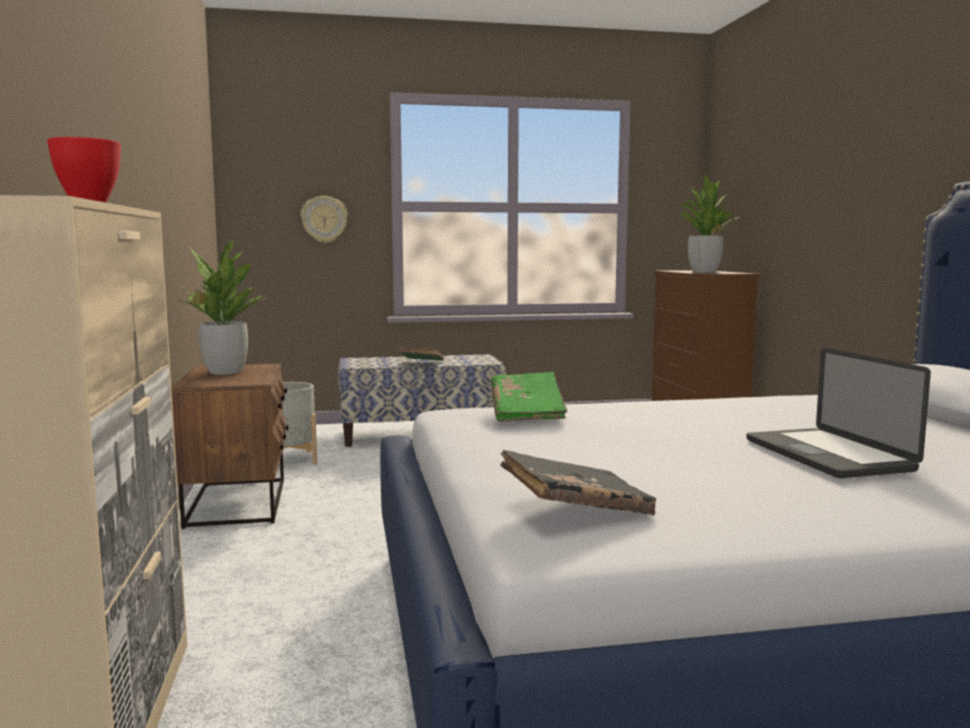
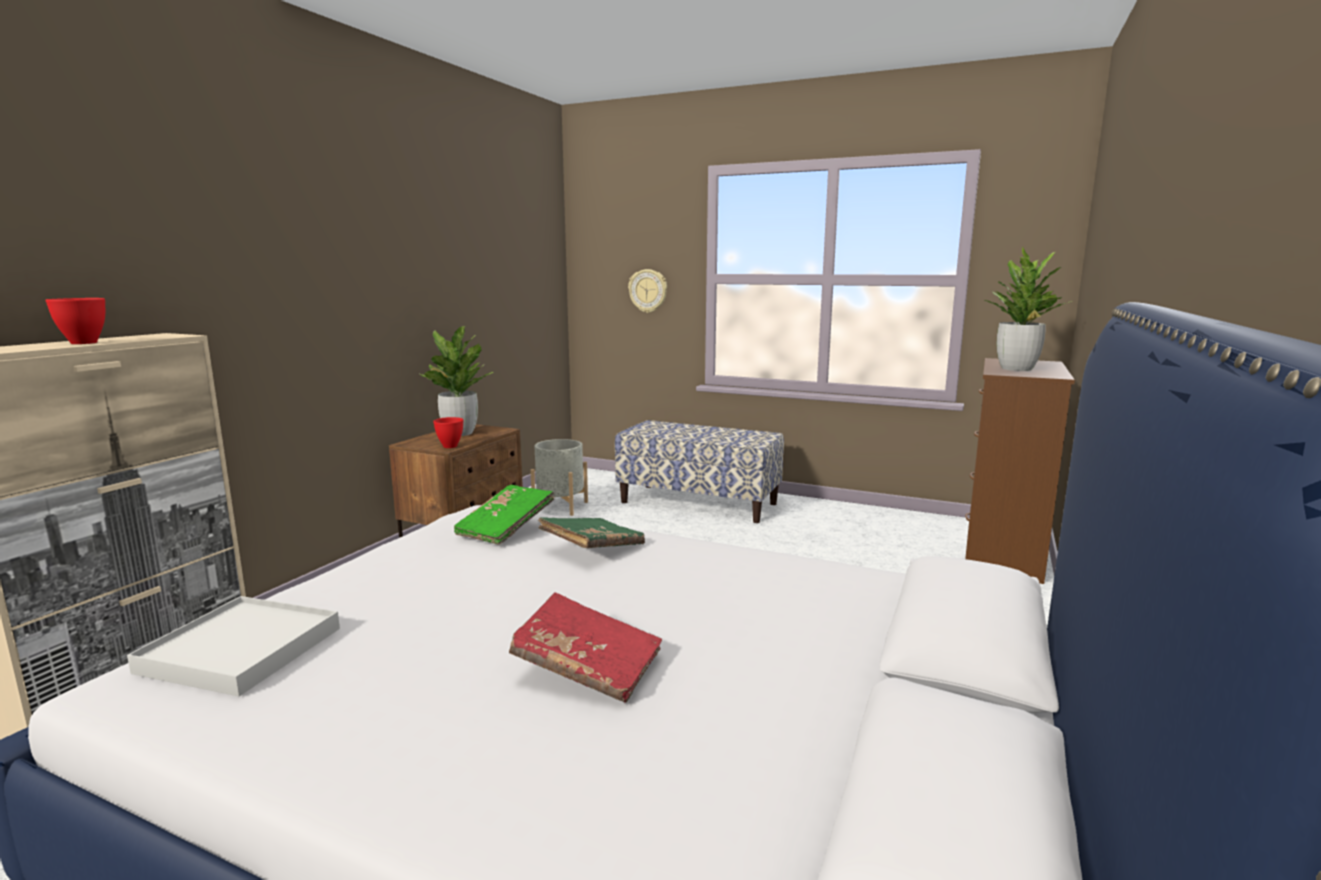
camera: 35 degrees right, 5 degrees up
green book [400,347,444,361] -> green book moved to [538,517,645,548]
black book [500,450,656,516] -> white tray [127,596,340,696]
laptop [747,348,931,478] -> red book [509,592,662,703]
none -> red bowl [433,417,463,448]

